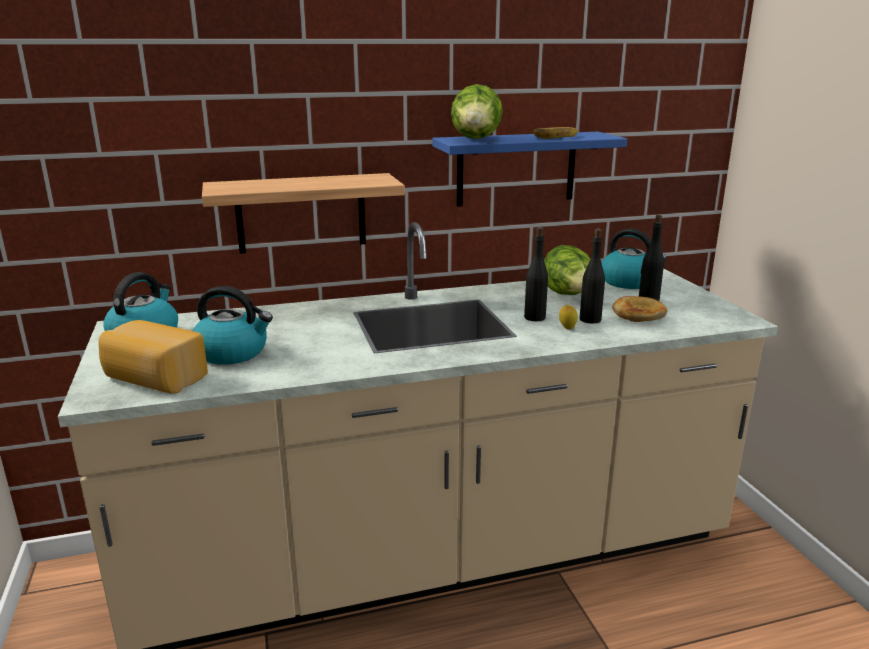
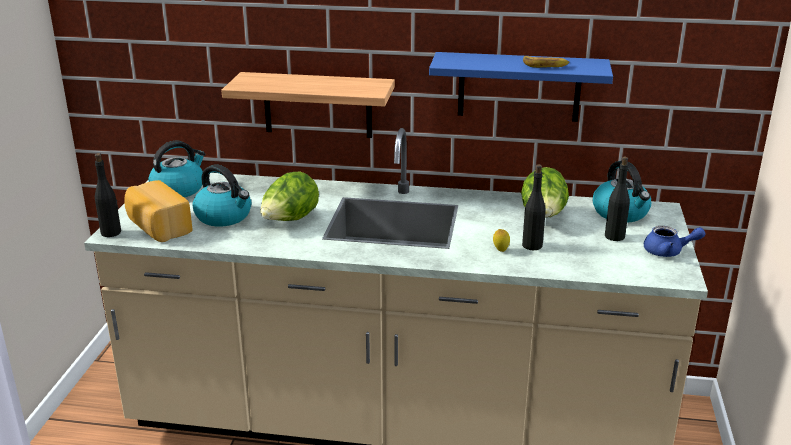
camera: 25 degrees right, 5 degrees up
lettuce [451,84,503,139] -> lettuce moved to [260,171,319,221]
black bottle [524,227,548,321] -> black bottle moved to [95,153,121,237]
bread [612,296,668,322] -> none
none -> blue teapot [644,226,706,257]

